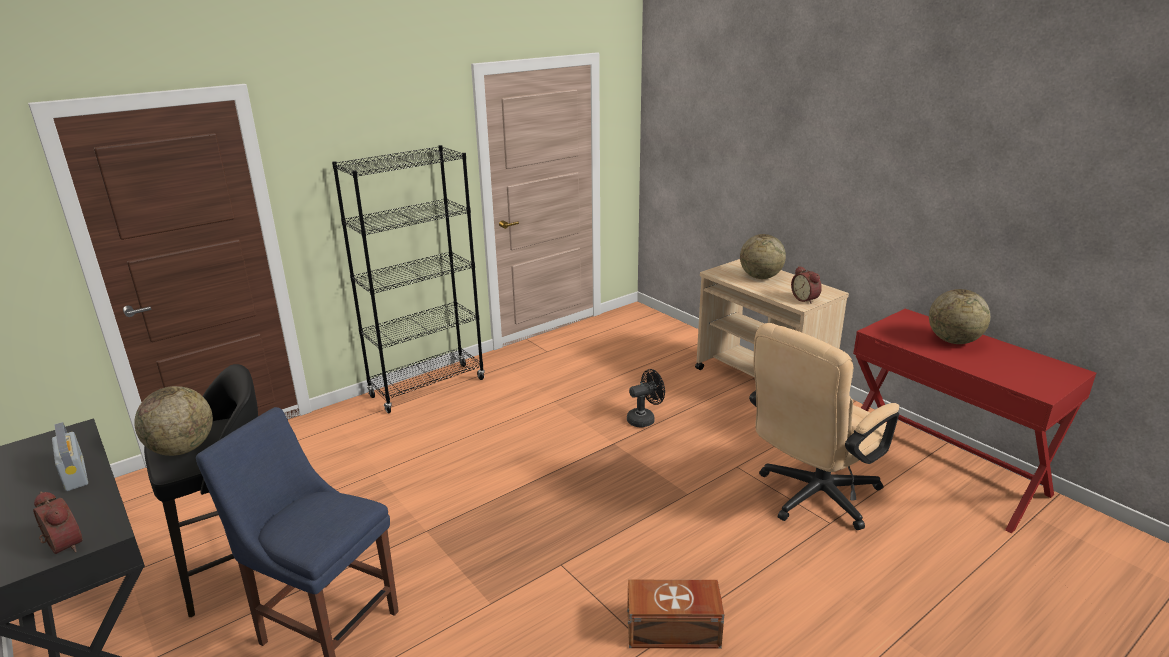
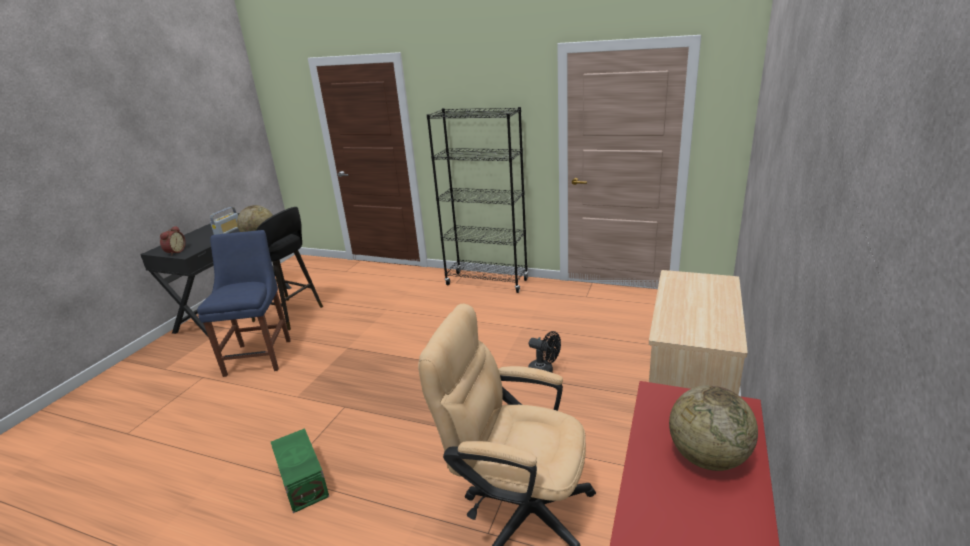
camera: 60 degrees right, 0 degrees up
brown storage box [627,580,724,649] -> green storage box [271,428,329,513]
globe [740,234,786,279] -> none
alarm clock [791,266,822,304] -> none

